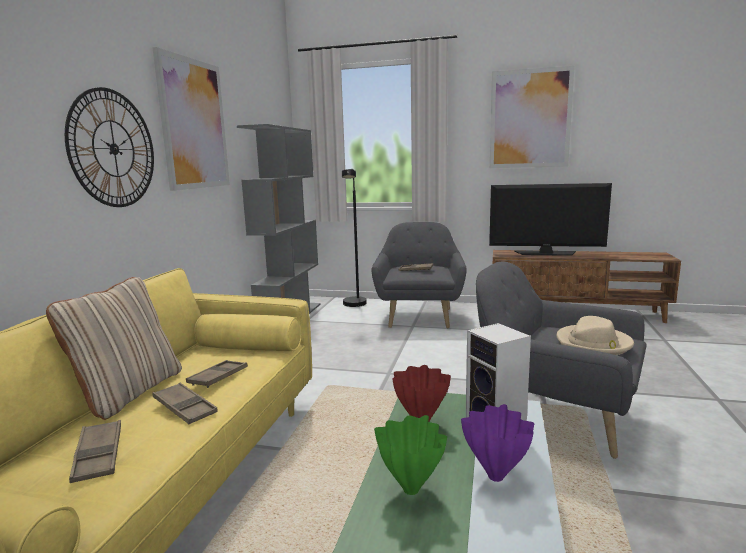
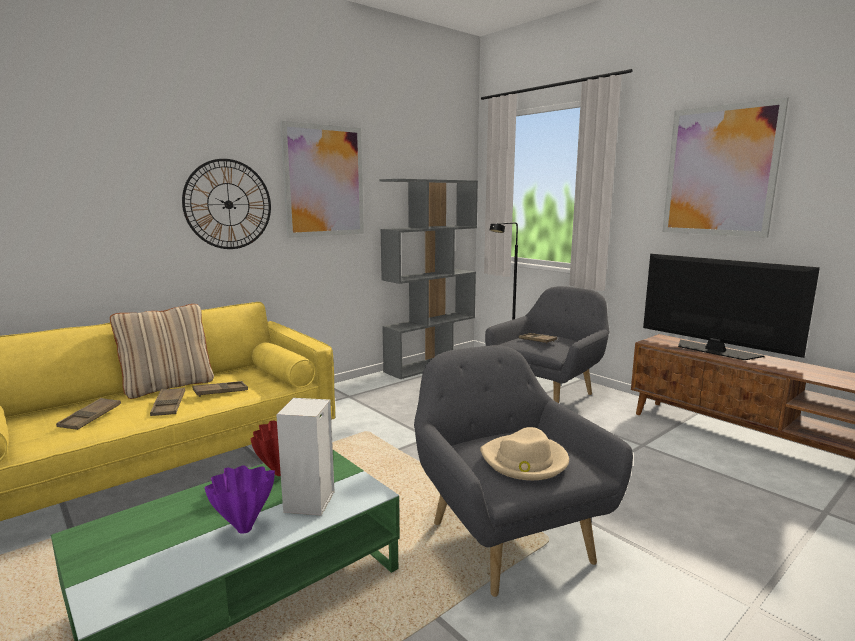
camera: 35 degrees right, 0 degrees up
green vase [374,415,447,495] -> none

